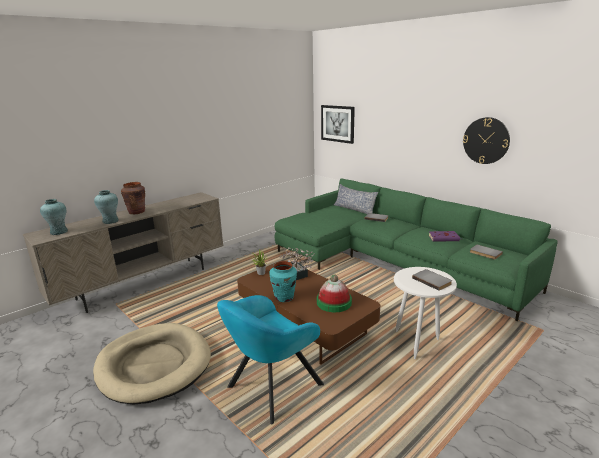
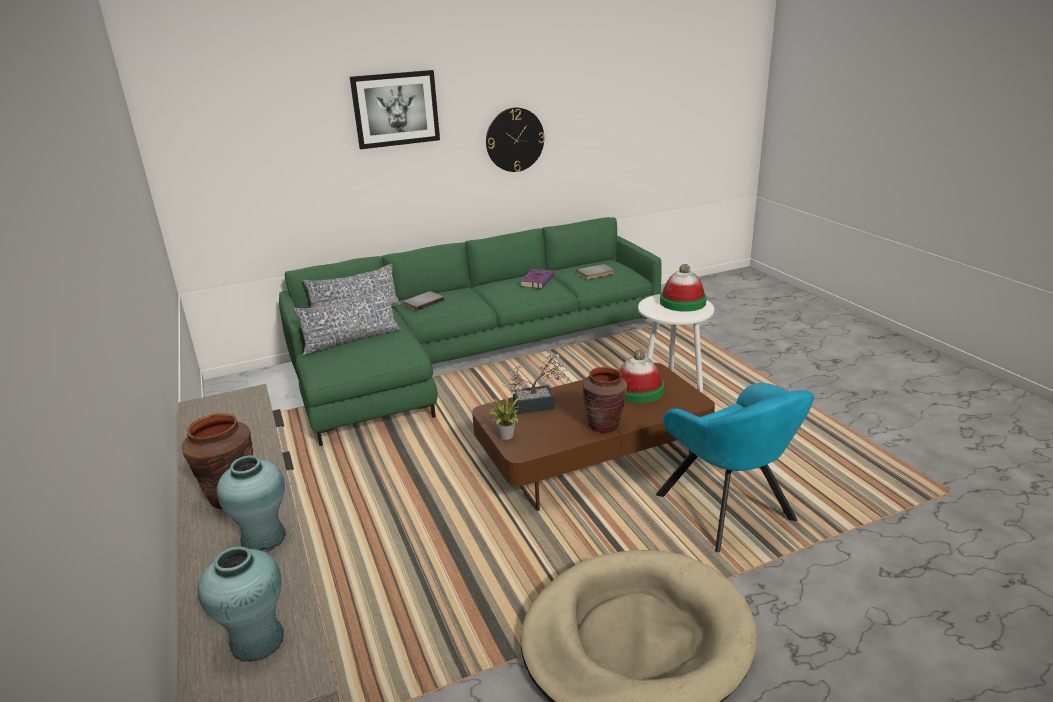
camera: 70 degrees left, 5 degrees up
turquoise vase [269,261,297,302] -> brown vase [583,367,627,433]
picture [321,105,355,144] -> picture moved to [350,70,440,149]
grey book [412,269,452,291] -> hat [660,264,707,312]
none -> pillow [293,285,401,355]

